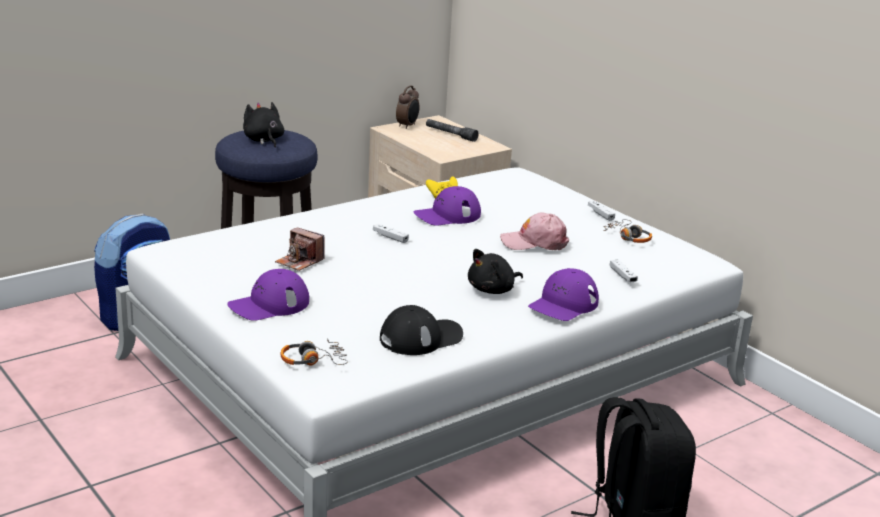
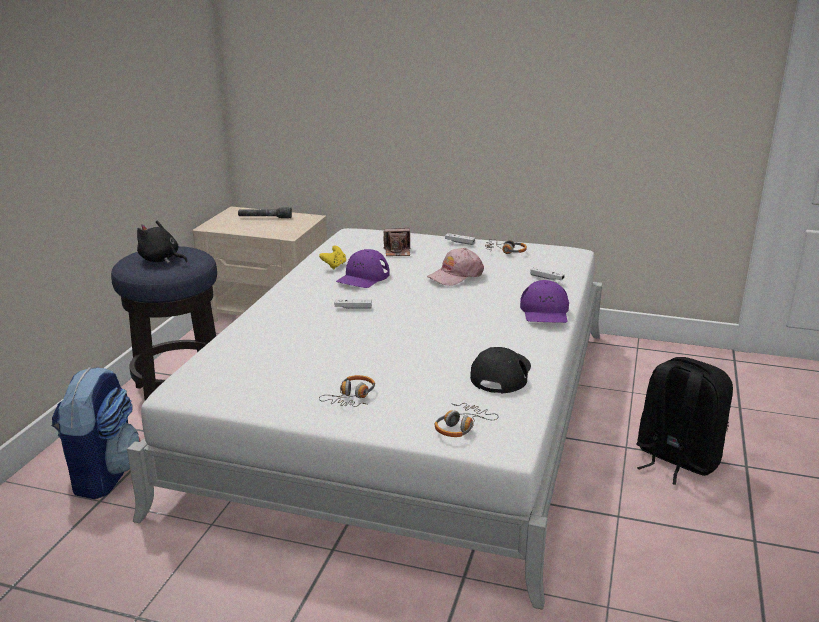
camera: 35 degrees left, 0 degrees up
purple cap [227,269,309,321] -> headphones [319,375,375,407]
camera [275,227,325,271] -> camera moved to [383,228,410,256]
alarm clock [396,85,419,129] -> none
black plush toy [468,249,523,294] -> none

